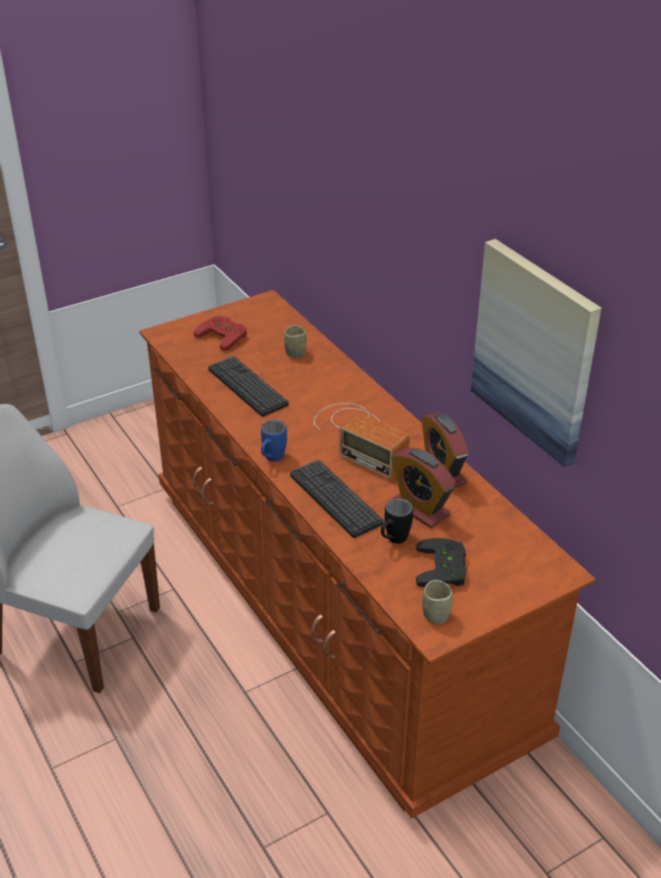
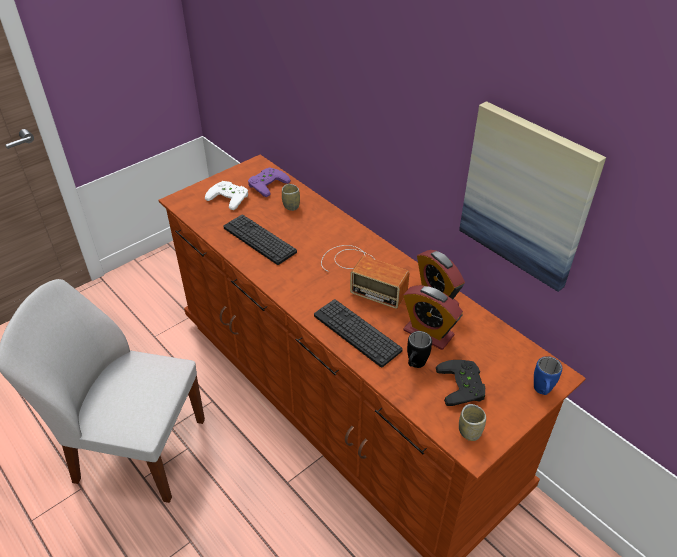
camera: 10 degrees left, 5 degrees up
red game controller [194,316,247,351] -> white game controller [205,181,248,210]
blue mug [261,420,287,462] -> blue mug moved to [534,356,562,395]
none -> purple game controller [248,167,291,197]

